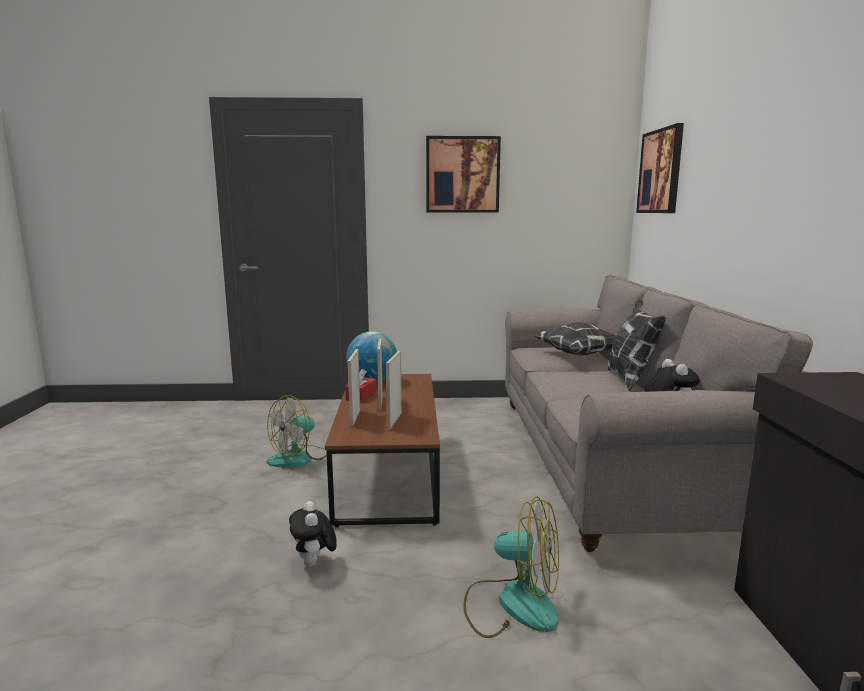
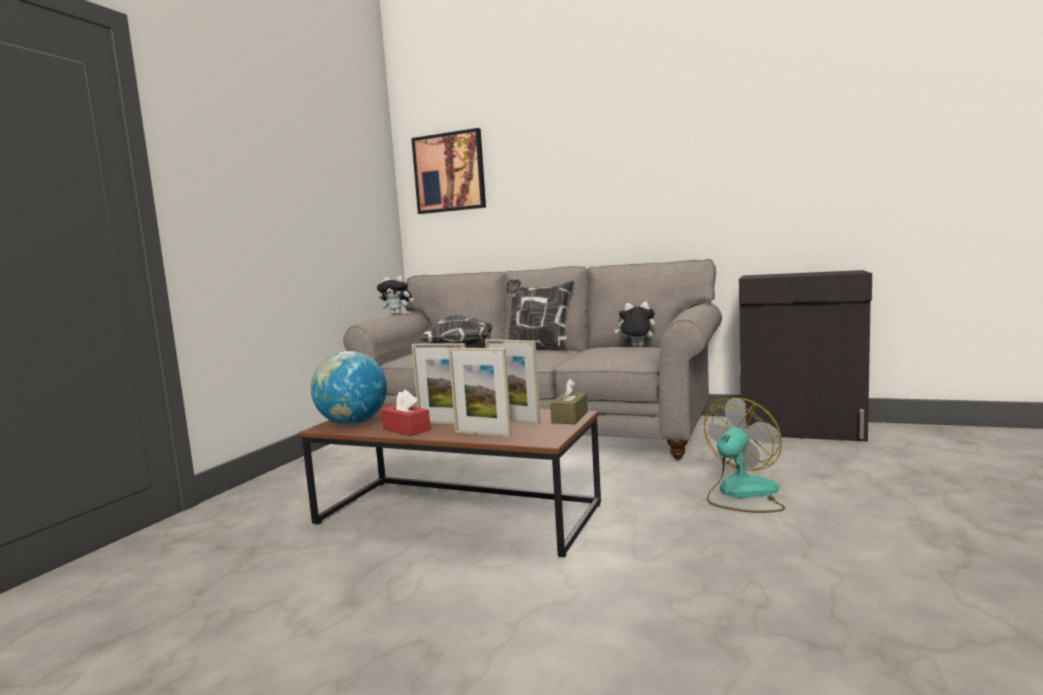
camera: 65 degrees left, 5 degrees down
fan [267,395,327,468] -> none
plush toy [289,501,337,567] -> plush toy moved to [377,276,413,315]
picture [426,136,501,213] -> none
none -> brown tissue box [550,378,588,424]

